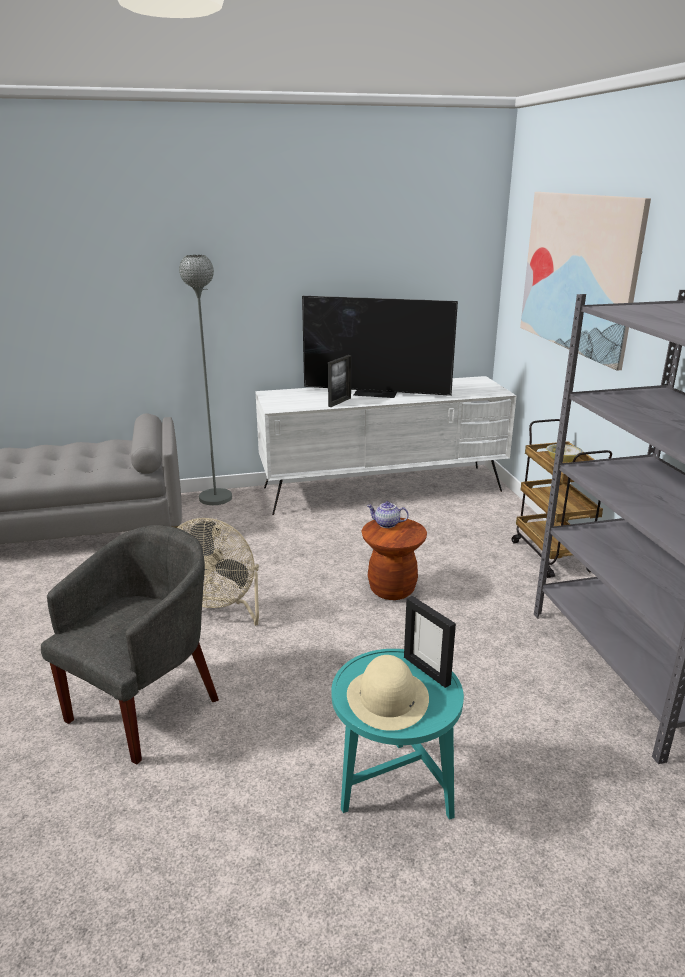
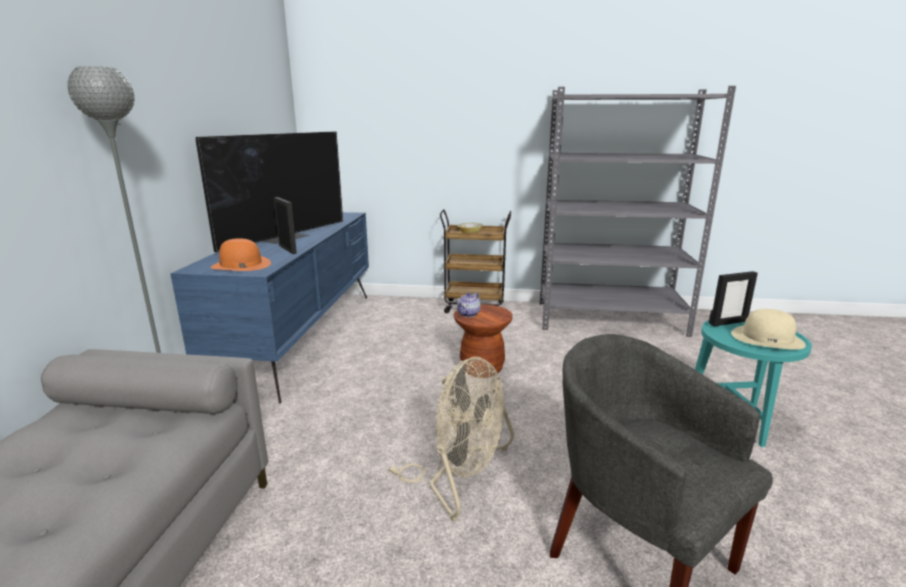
camera: 70 degrees left, 5 degrees down
white tv stand [255,376,517,515] -> blue tv stand [170,212,369,404]
picture [520,192,651,371] -> none
none -> orange hat [211,238,271,271]

